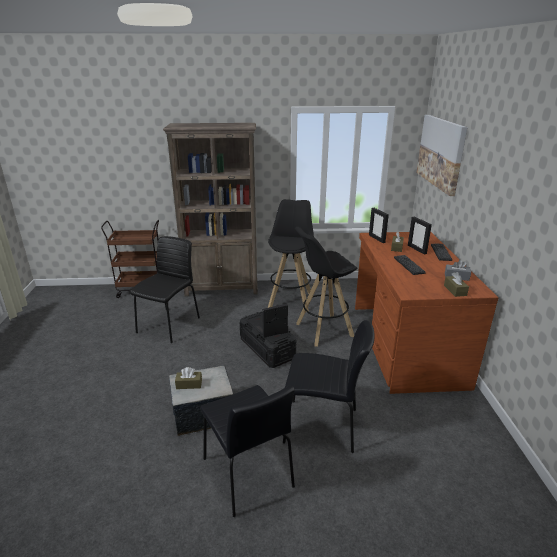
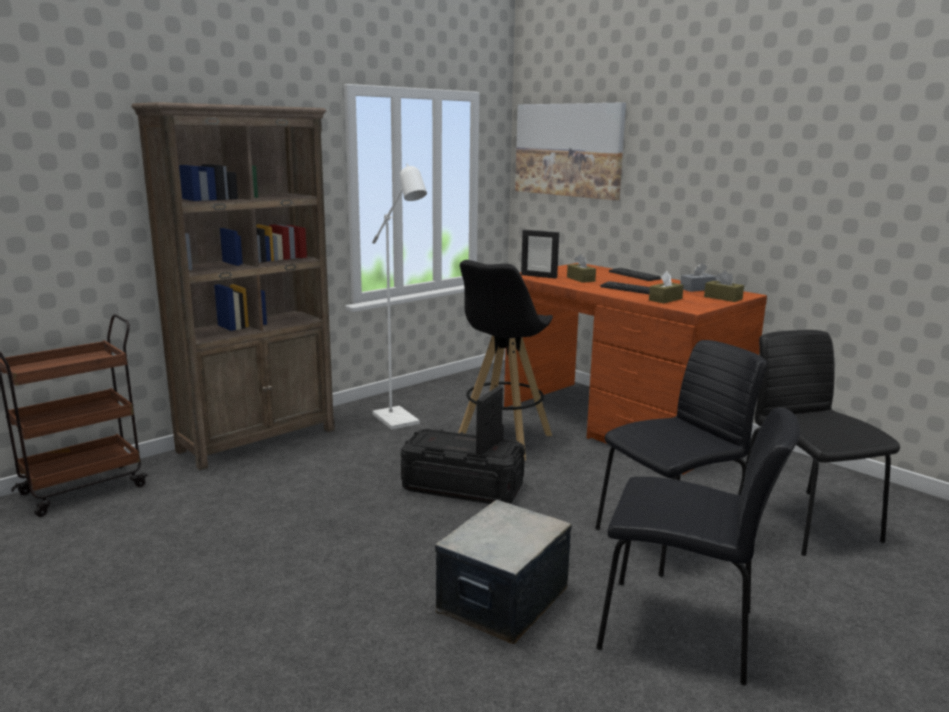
camera: 40 degrees left, 10 degrees down
black chair [130,236,200,343] -> black chair moved to [738,330,900,556]
brown tissue box [175,367,202,389] -> brown tissue box moved to [649,271,684,303]
black stool [268,199,314,311] -> white floor lamp [372,164,427,430]
picture frame [408,217,432,255] -> none

